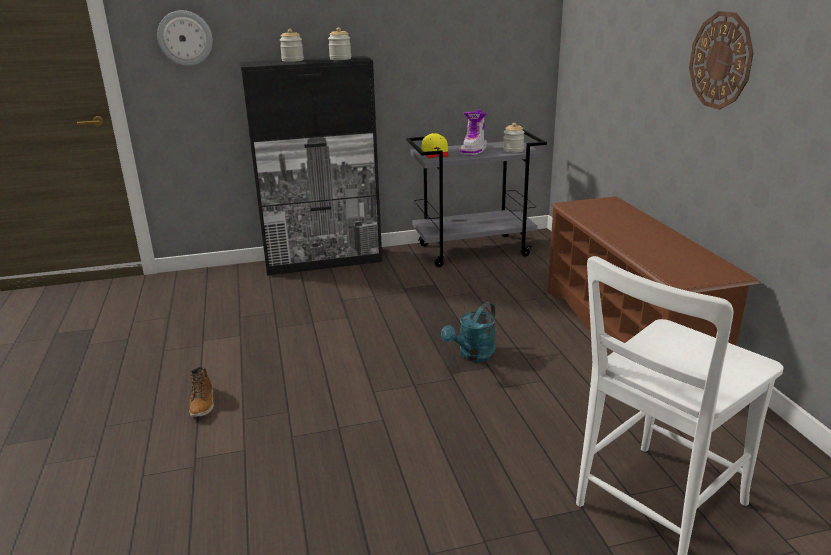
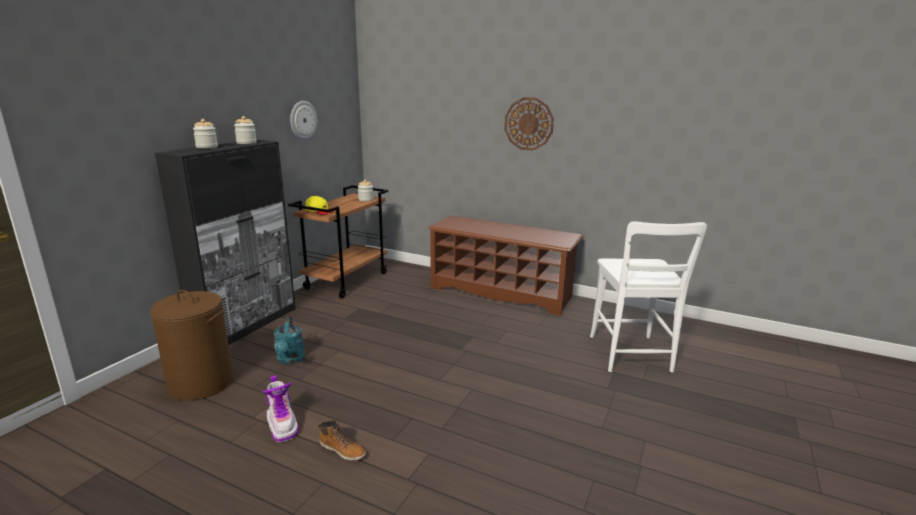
camera: 50 degrees left, 5 degrees down
wall clock [157,10,213,66] -> wall clock moved to [290,101,317,140]
grey cart [406,129,547,267] -> brown cart [288,185,388,298]
turquoise watering can [441,302,496,362] -> turquoise watering can moved to [274,317,305,365]
boot [460,109,487,155] -> boot moved to [263,375,298,442]
none -> brown laundry basket [150,290,233,401]

